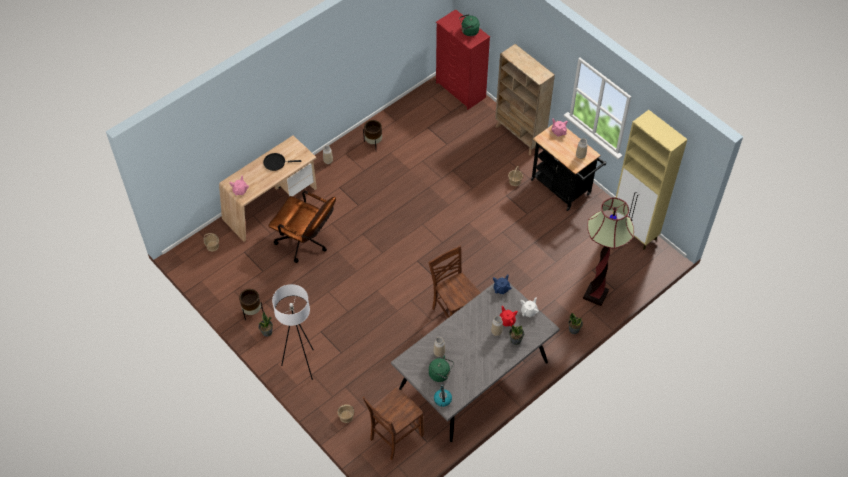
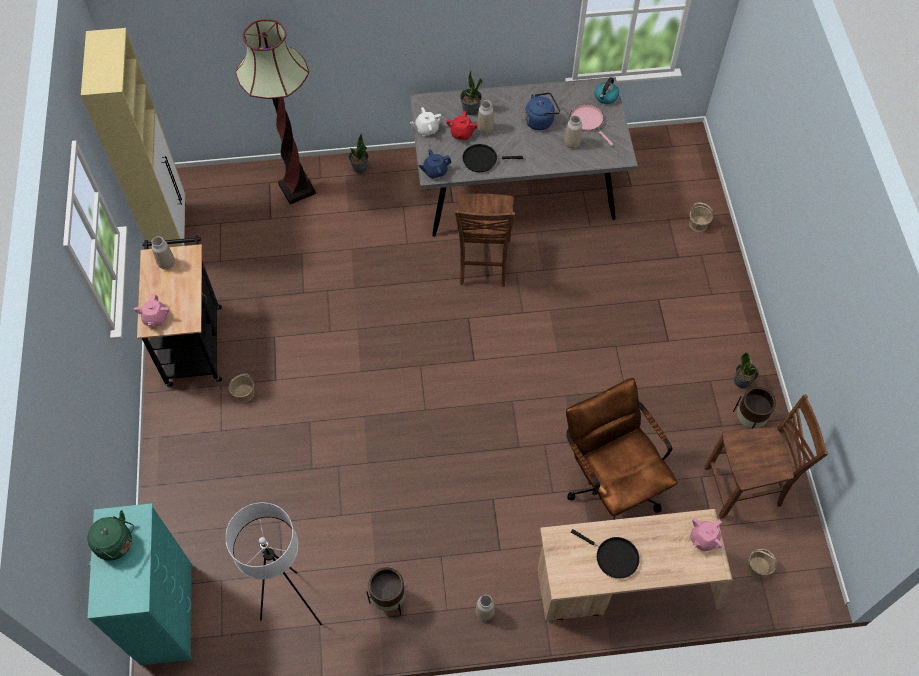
camera: 145 degrees left, 5 degrees up
white floor lamp [272,284,314,380] -> white floor lamp moved to [225,503,322,625]
brown chair [362,388,424,460] -> brown chair moved to [704,394,828,519]
green kettle [429,355,454,382] -> pink frying pan [570,104,613,146]
red dresser [436,9,490,110] -> turquoise dresser [87,503,193,665]
beige bookcase [495,44,555,155] -> none
none -> black frying pan [462,144,523,172]
none -> blue kettle [525,92,560,130]

